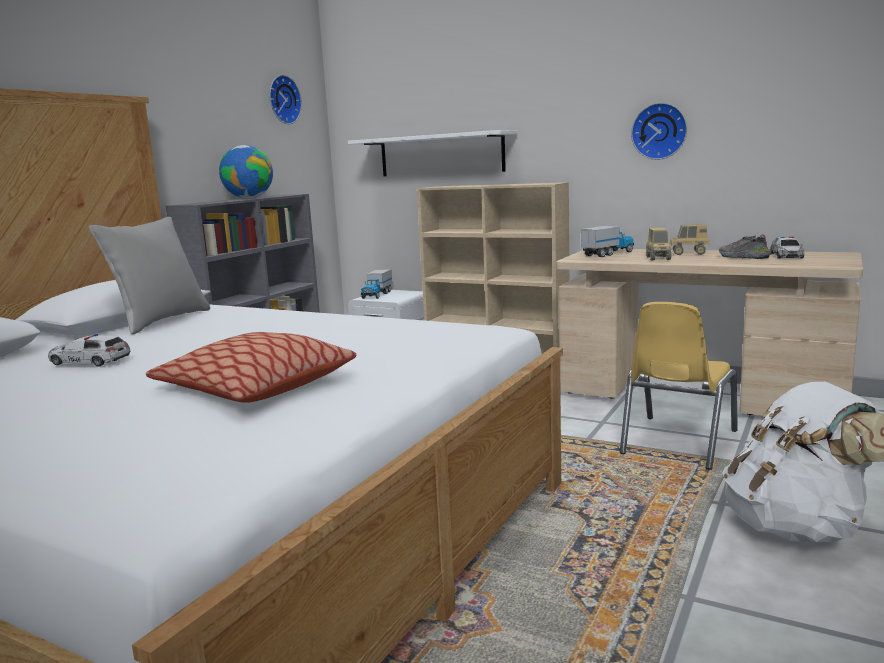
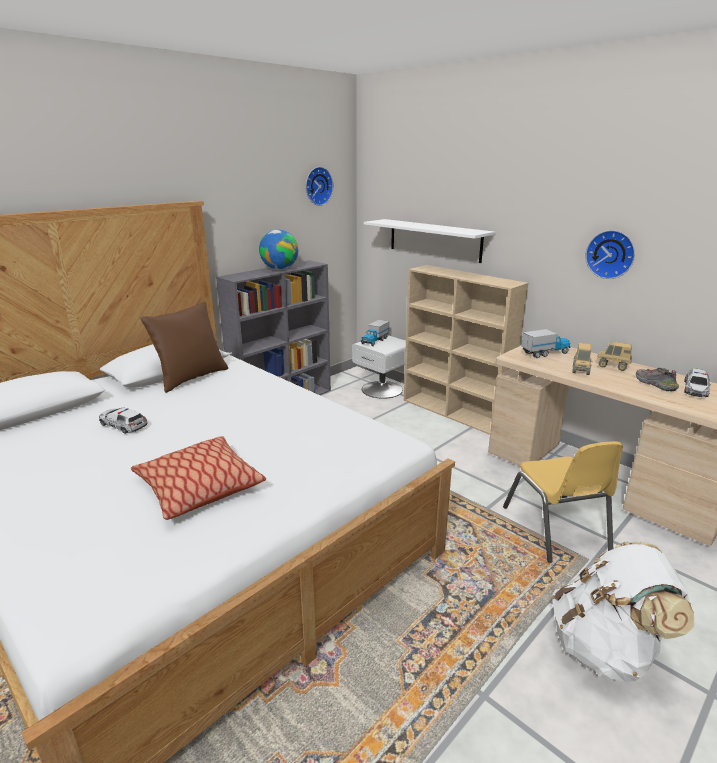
camera: 15 degrees right, 10 degrees up
grey pillow [89,217,210,335] -> brown pillow [140,301,228,393]
yellow chair [620,302,738,470] -> yellow chair turned 60 degrees counterclockwise [503,441,623,563]

